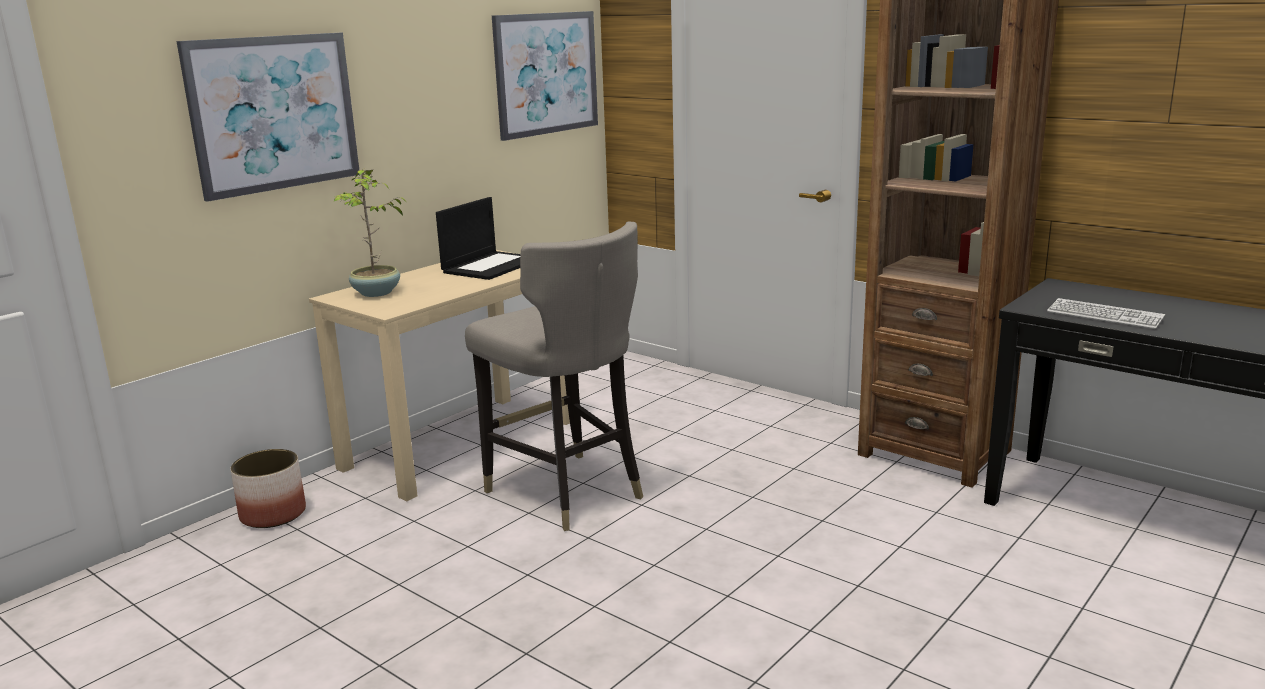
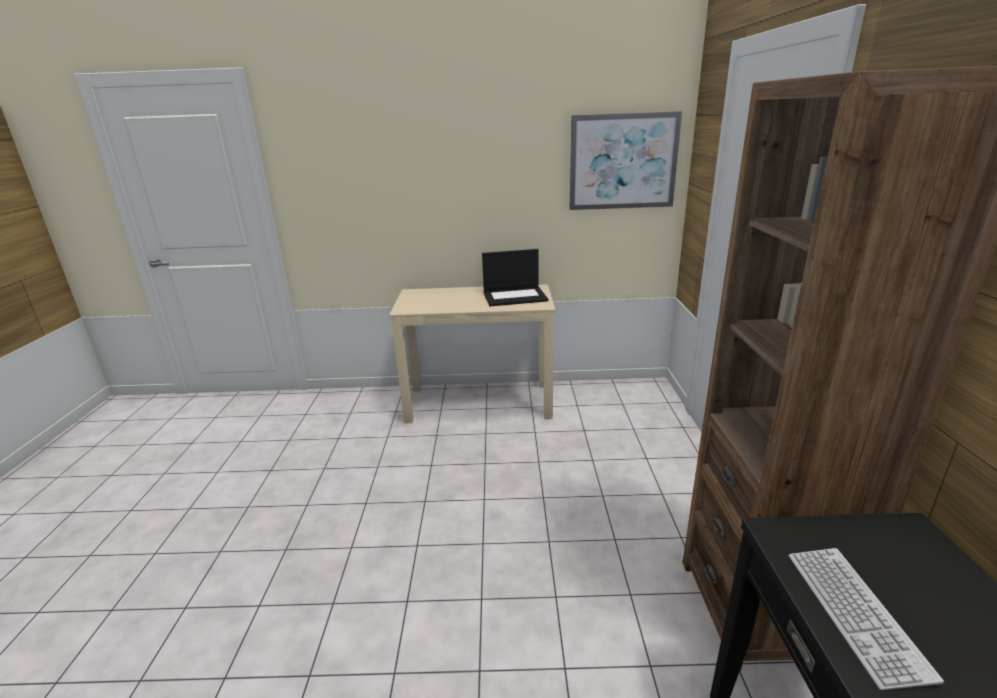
camera: 50 degrees right, 5 degrees up
picture [177,33,359,202] -> none
planter [230,449,306,528] -> none
potted plant [333,168,406,297] -> none
grey stool [465,221,643,531] -> none

